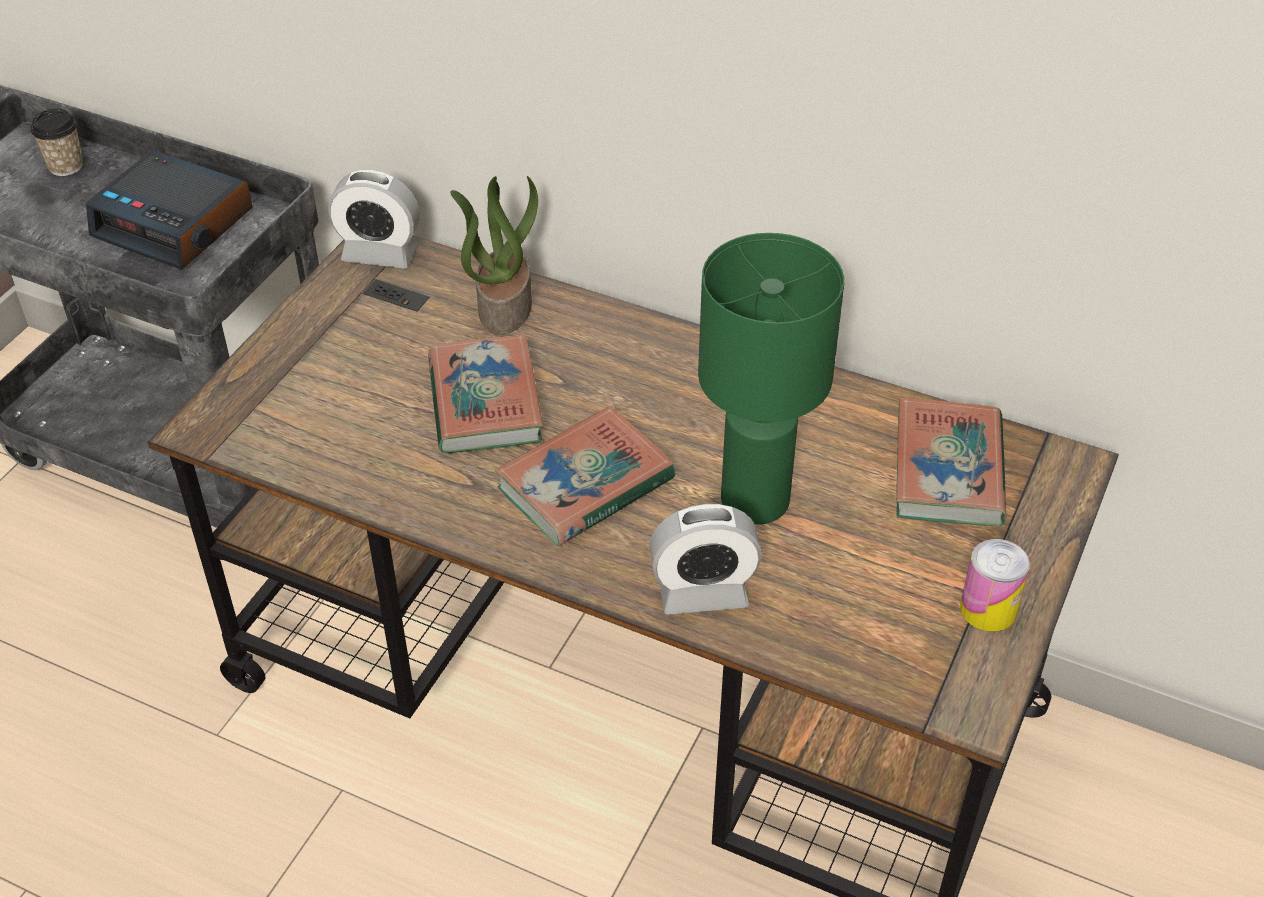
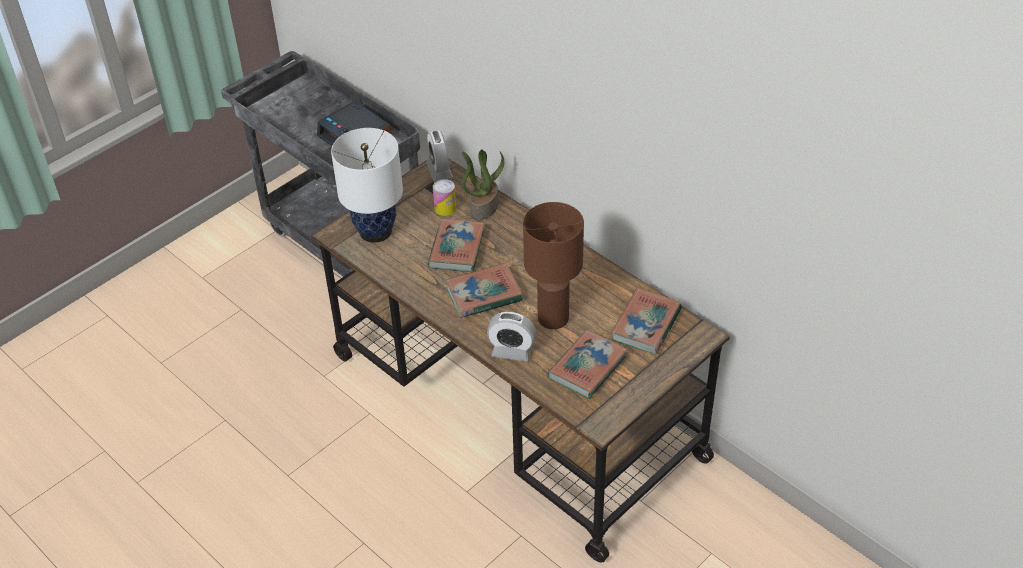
camera: 20 degrees right, 0 degrees up
cup [31,109,83,176] -> none
alarm clock [328,170,420,269] -> alarm clock turned 45 degrees clockwise [426,130,453,181]
green table lamp [698,233,844,525] -> brown table lamp [523,202,584,329]
can [960,539,1030,632] -> can moved to [433,179,456,216]
none -> white table lamp [331,128,403,243]
none -> book [547,330,627,399]

